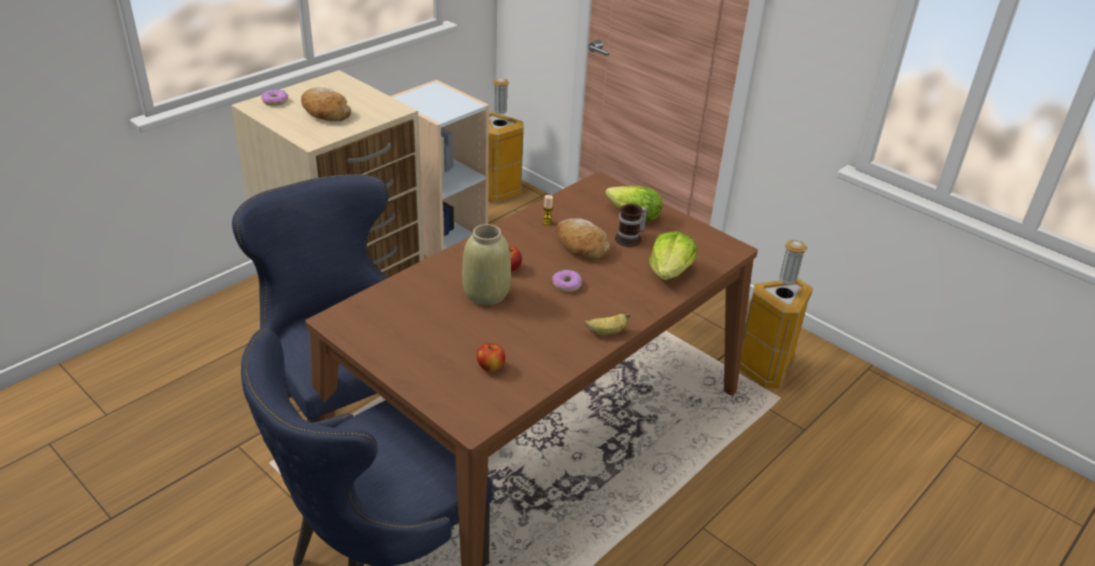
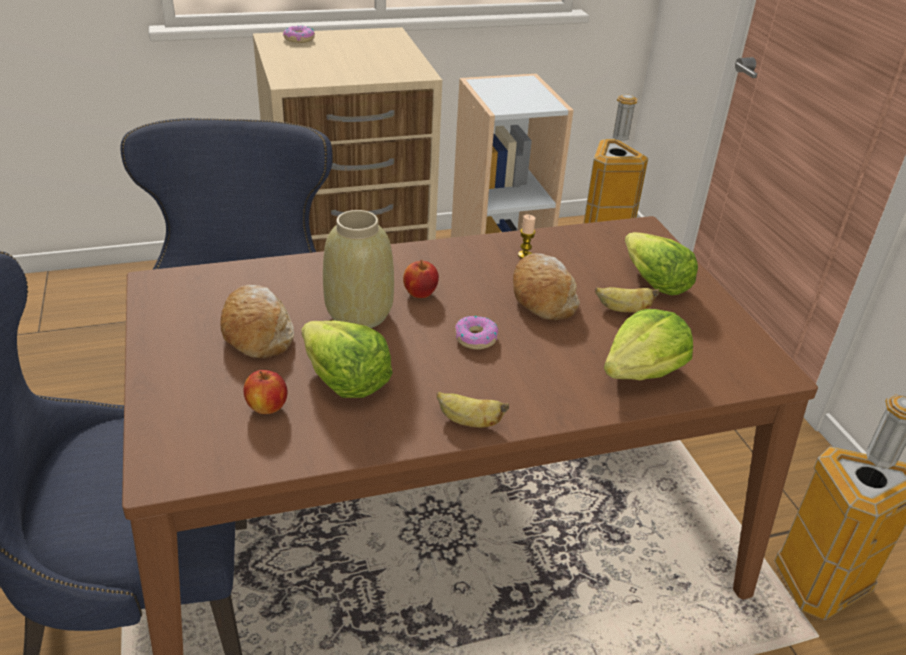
camera: 30 degrees right, 0 degrees up
bread [301,87,351,121] -> bread moved to [221,285,294,358]
mug [615,204,648,247] -> banana [595,287,659,312]
none -> lettuce [301,320,393,398]

